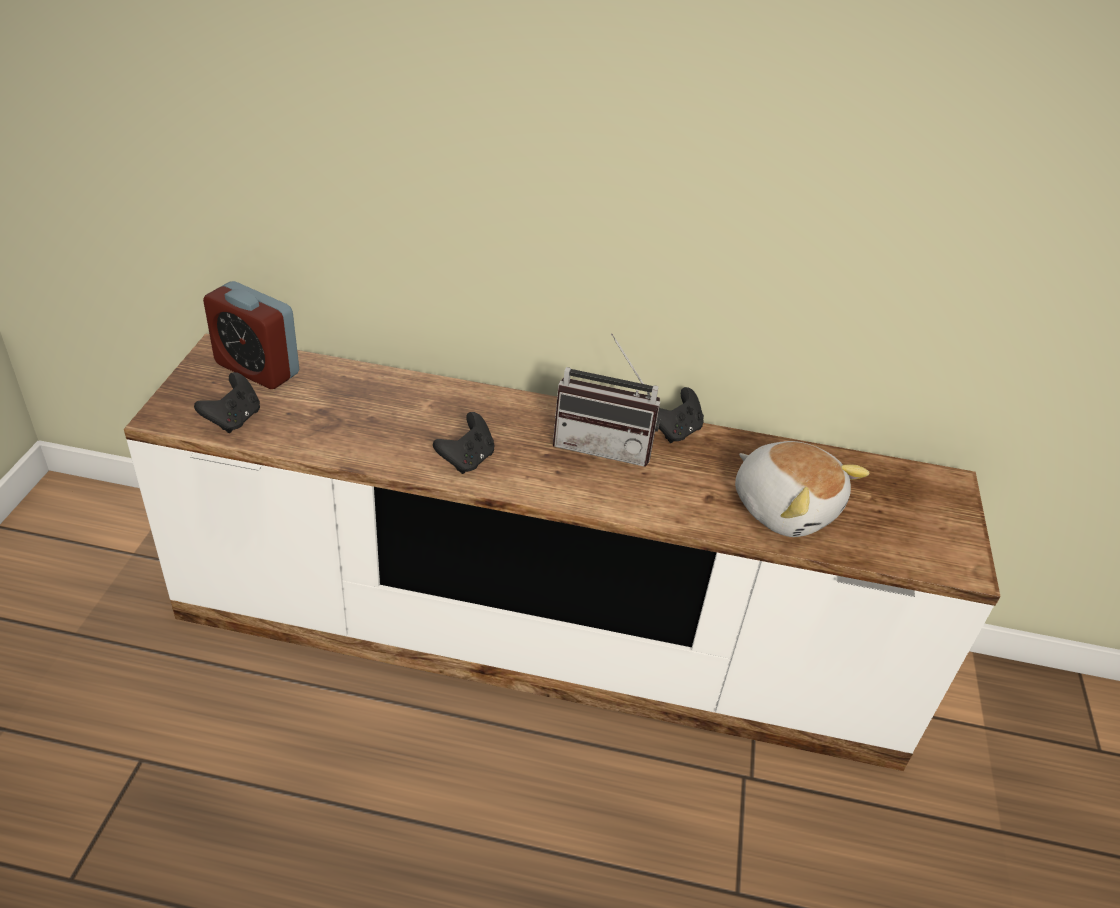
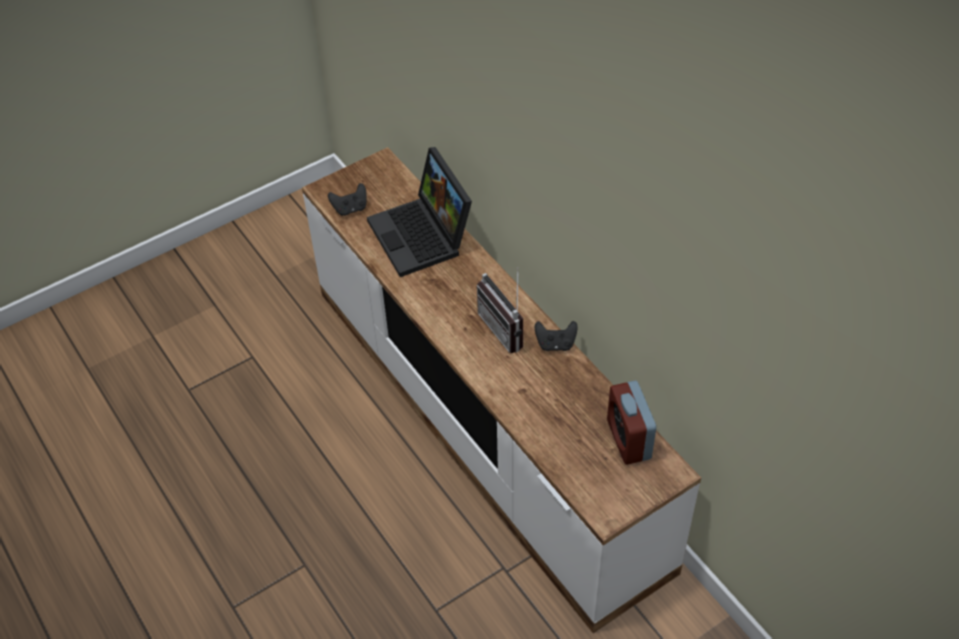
camera: 50 degrees right, 10 degrees up
alarm clock [203,281,299,389] -> alarm clock moved to [607,381,656,465]
black game controller [433,412,494,474] -> none
plush toy [735,441,869,537] -> none
none -> laptop [367,147,472,277]

